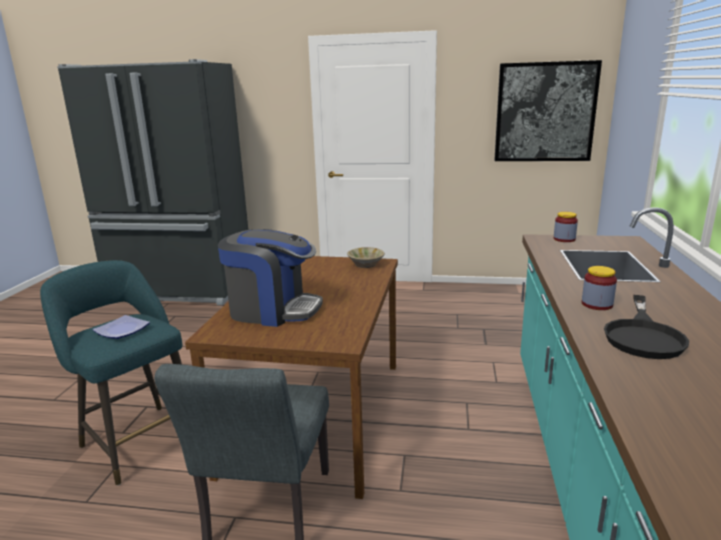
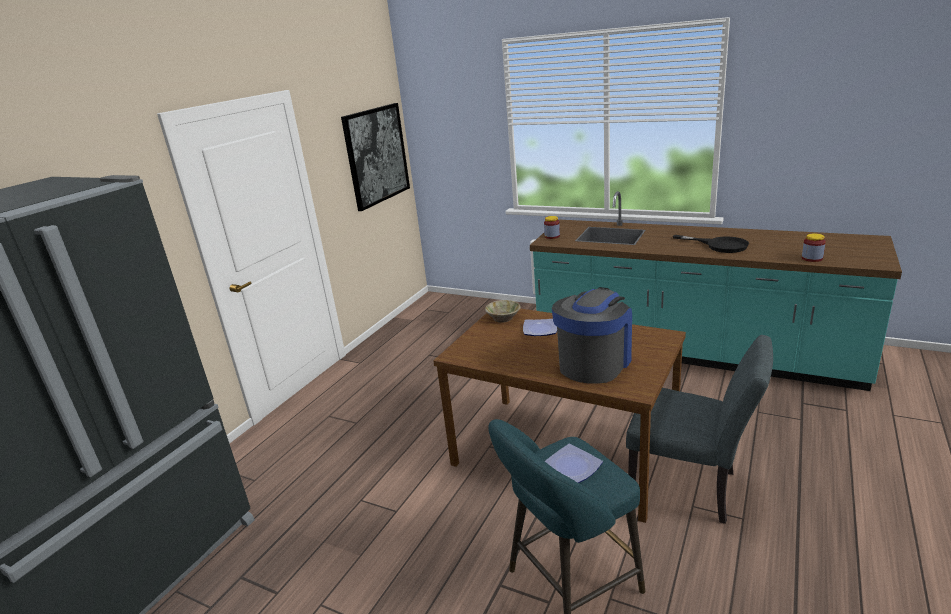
camera: 70 degrees left, 5 degrees up
jar [582,266,617,310] -> jar moved to [802,233,826,262]
none -> plate [523,319,557,336]

